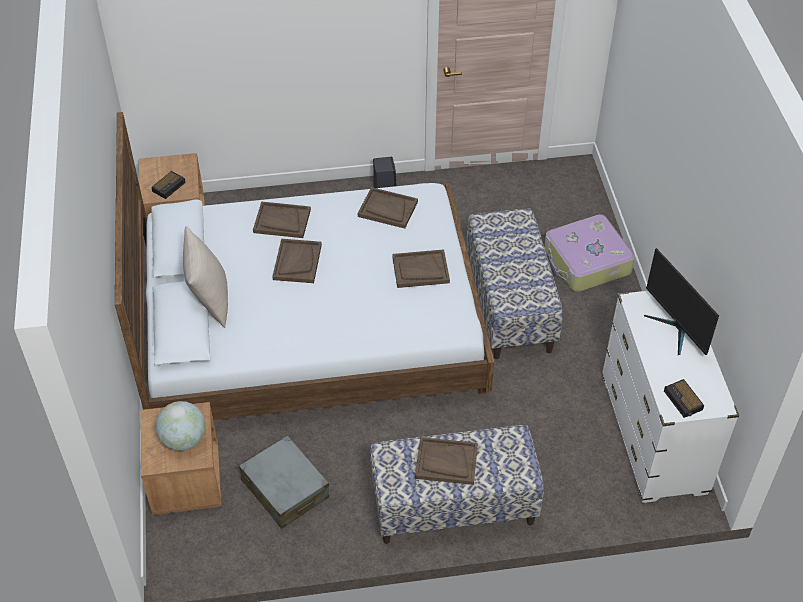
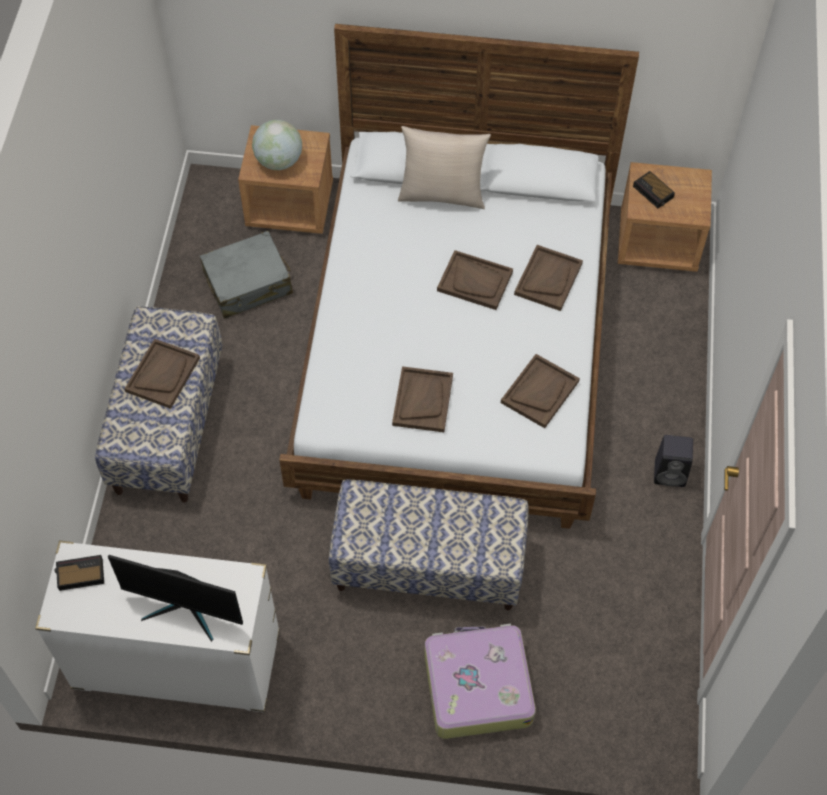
camera: 105 degrees right, 10 degrees up
monitor [644,248,719,355] -> monitor turned 150 degrees counterclockwise [108,555,243,642]

